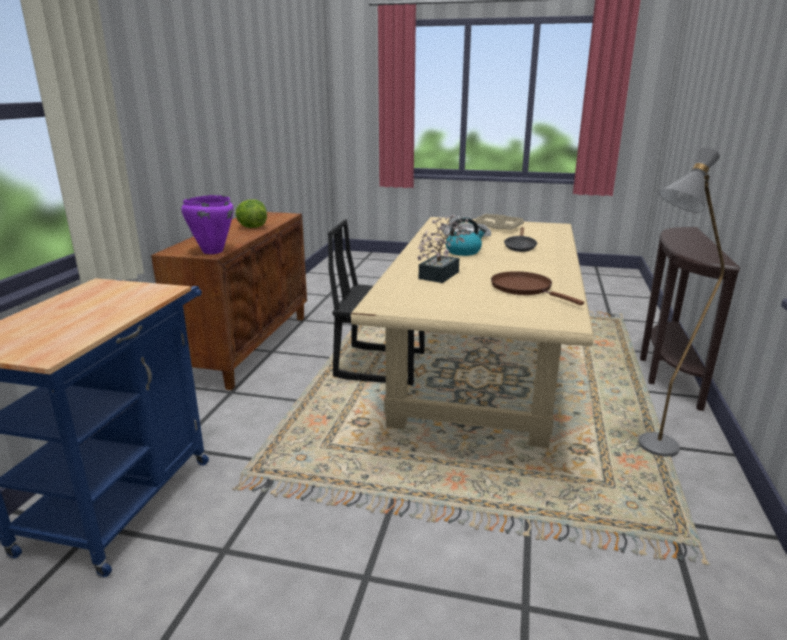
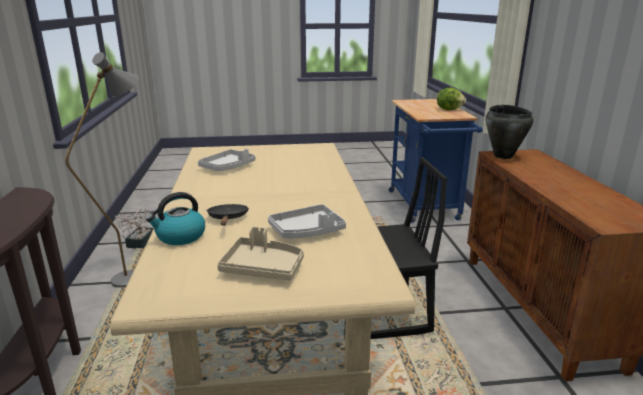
camera: 160 degrees right, 0 degrees up
purple cooking pot [181,195,233,254] -> black cooking pot [486,105,533,159]
lettuce [236,199,267,228] -> lettuce moved to [437,88,466,110]
potted plant [417,214,470,283] -> potted plant moved to [115,209,154,248]
kettle [446,218,486,256] -> kettle moved to [146,192,205,245]
brown frying pan [491,271,584,305] -> grey tray [198,148,255,171]

